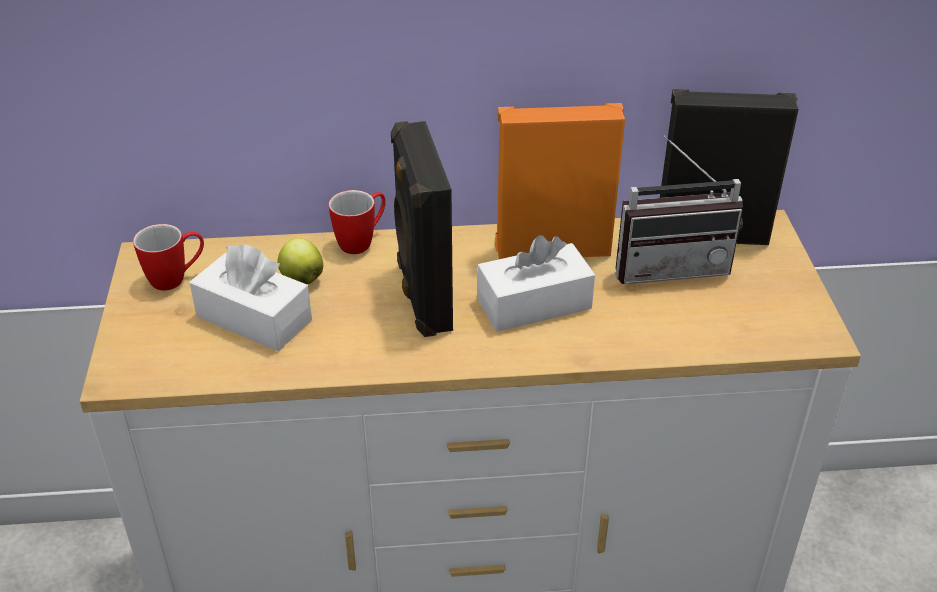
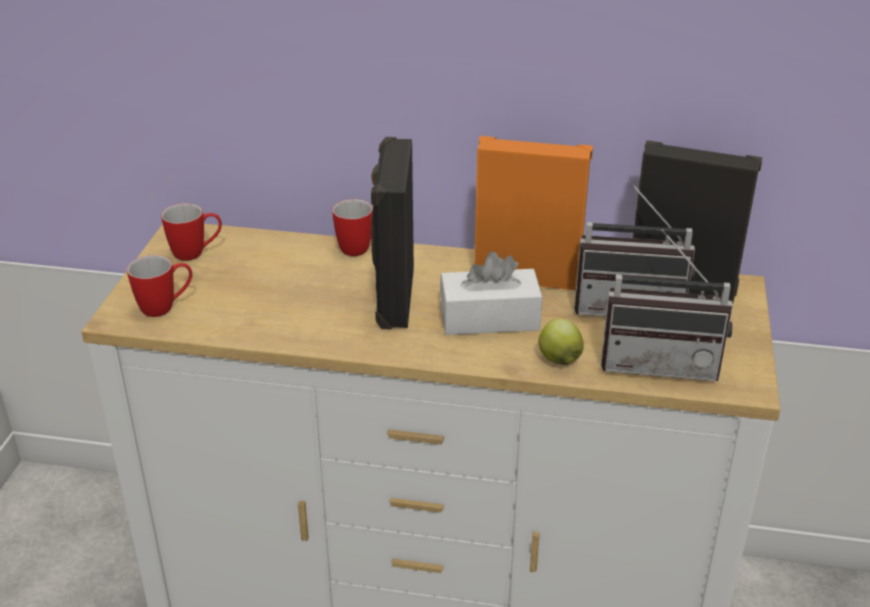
camera: 15 degrees right, 5 degrees down
white tissue box [189,244,312,351] -> none
apple [277,238,323,284] -> apple moved to [538,318,584,365]
none -> mug [127,255,192,317]
none -> radio [601,229,733,381]

